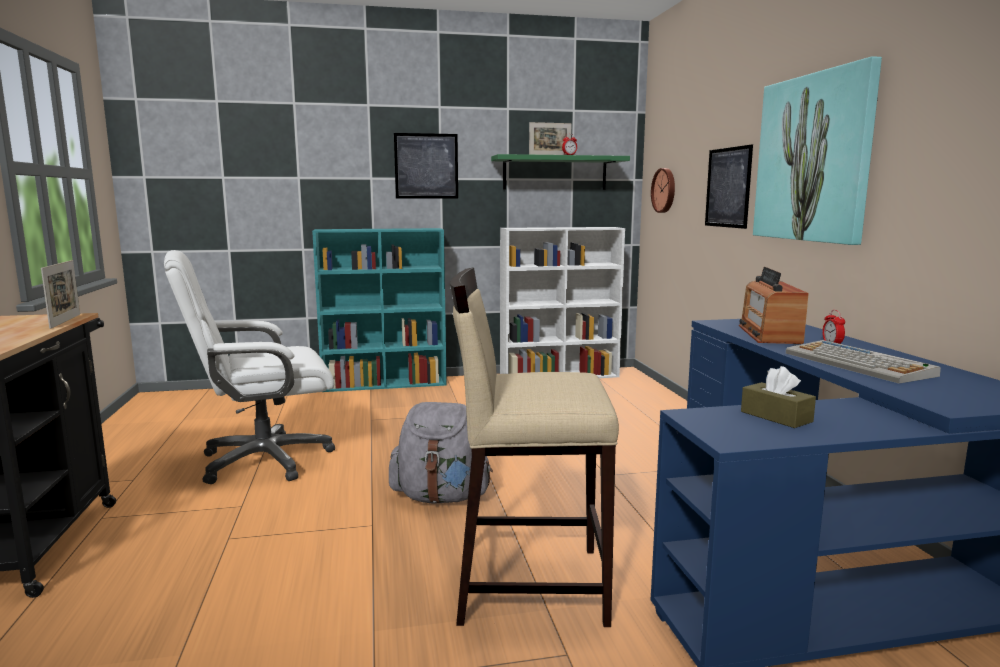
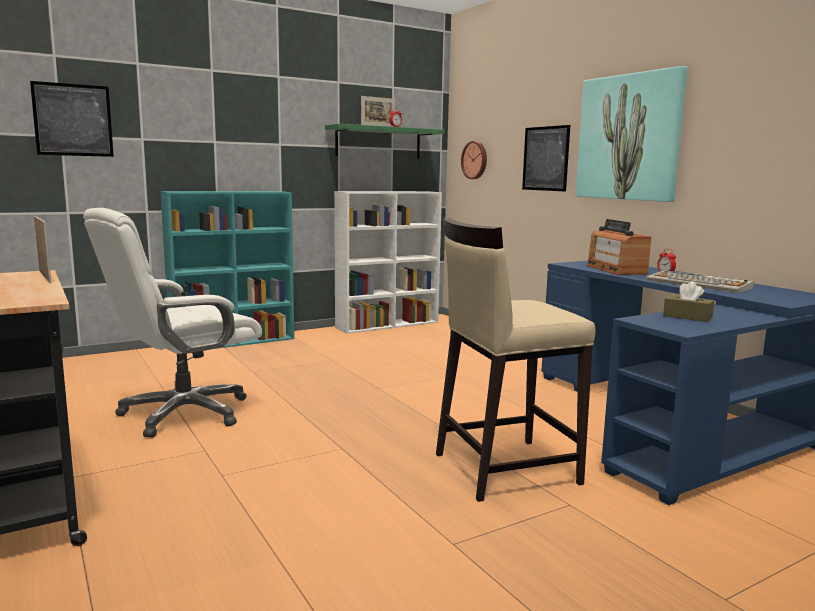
camera: 20 degrees left, 0 degrees up
grey backpack [389,402,493,503] -> none
picture [394,133,458,199] -> picture moved to [30,81,114,157]

